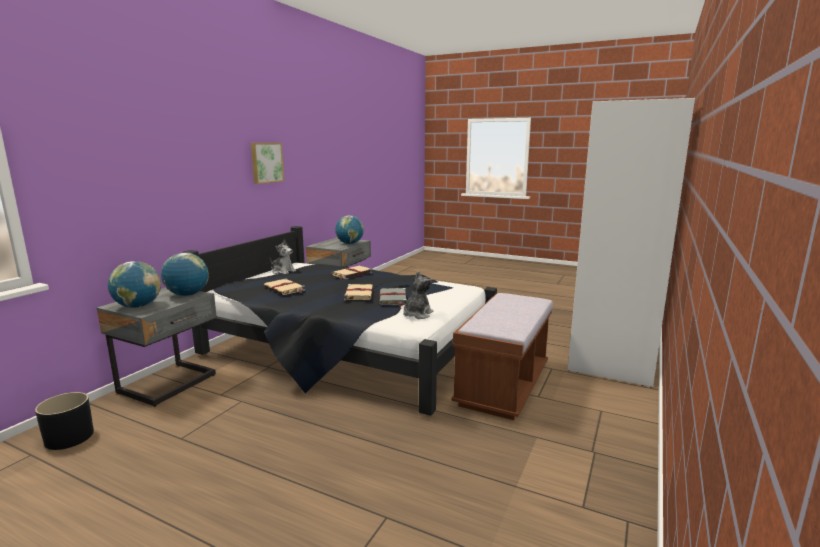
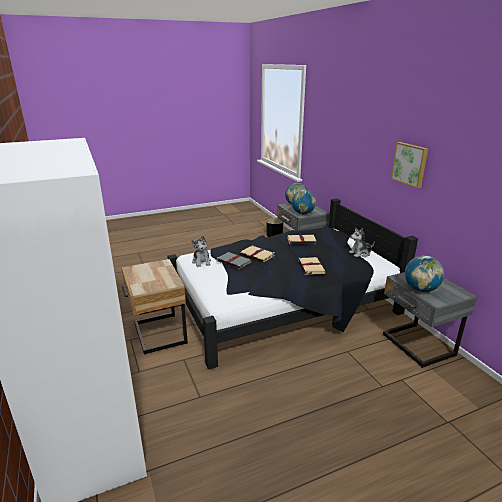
camera: 130 degrees right, 10 degrees up
brown bench [451,293,553,420] -> beige nightstand [122,259,188,355]

